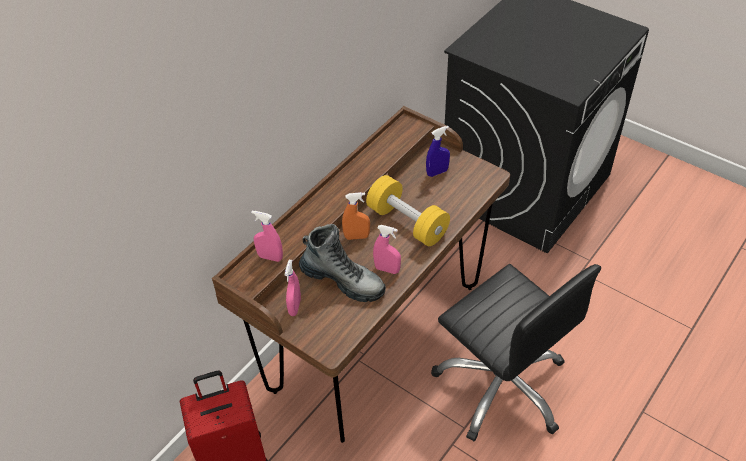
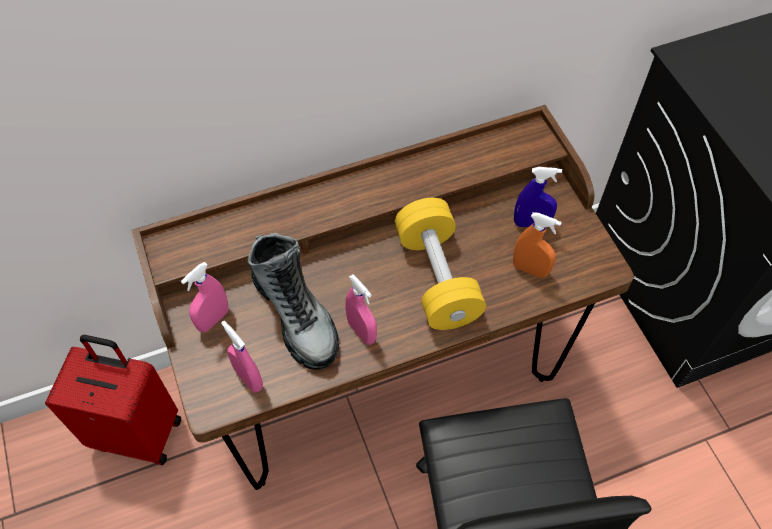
camera: 30 degrees right, 10 degrees up
pink spray bottle [251,211,283,262] -> pink spray bottle moved to [221,321,263,392]
orange spray bottle [342,192,370,240] -> orange spray bottle moved to [513,212,562,278]

